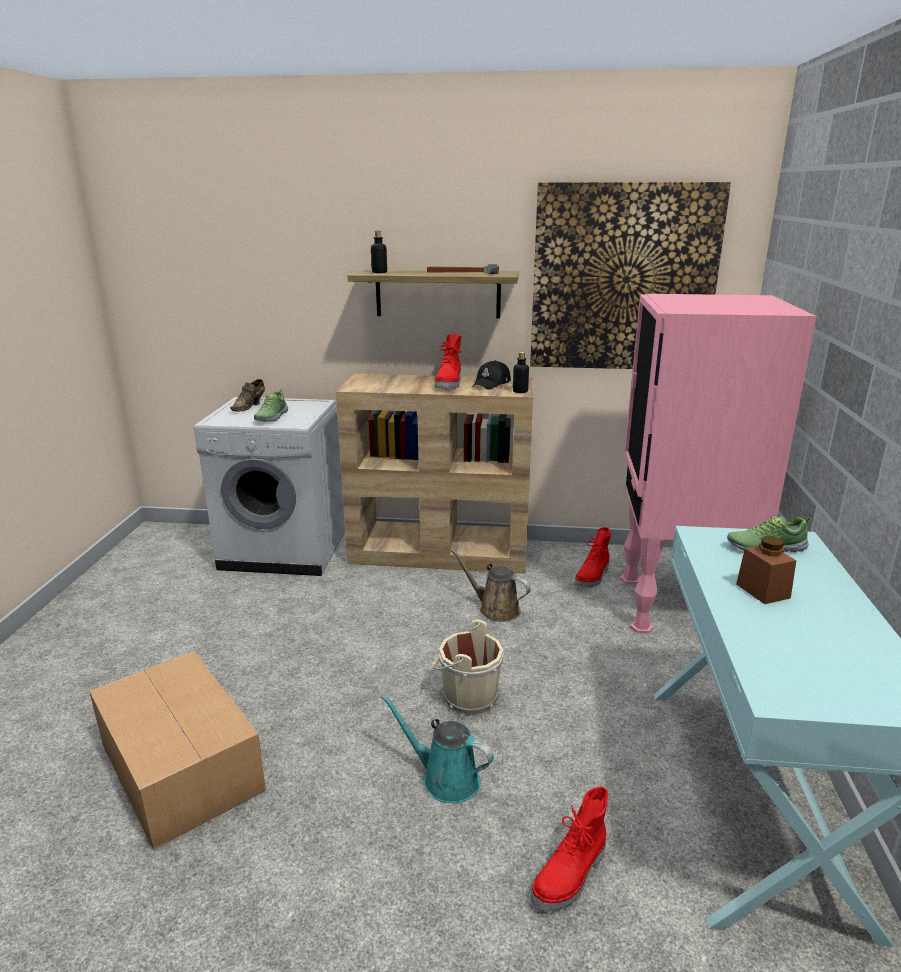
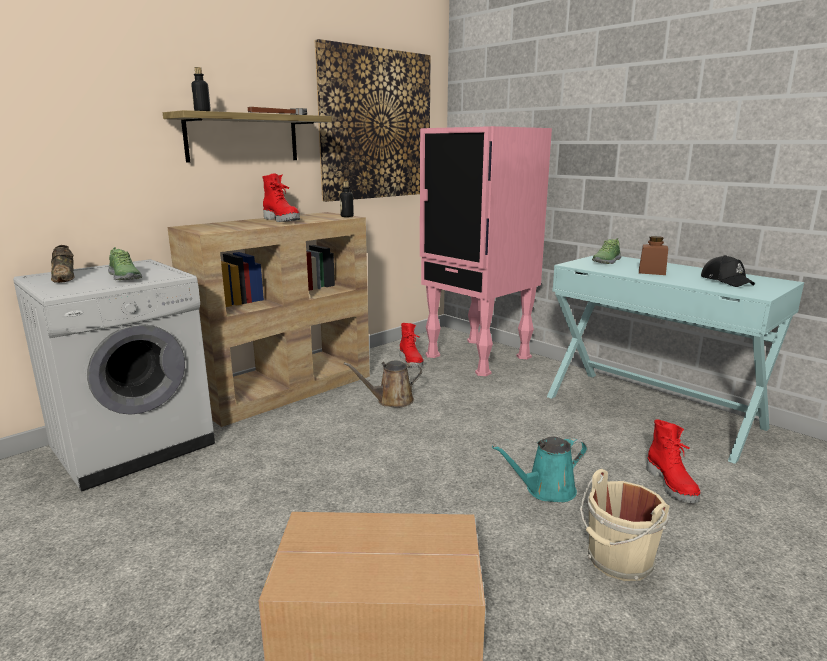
camera: 50 degrees left, 5 degrees down
beige bucket [432,620,504,715] -> beige bucket moved to [580,469,669,581]
black cap [473,360,511,390] -> black cap moved to [701,255,755,287]

